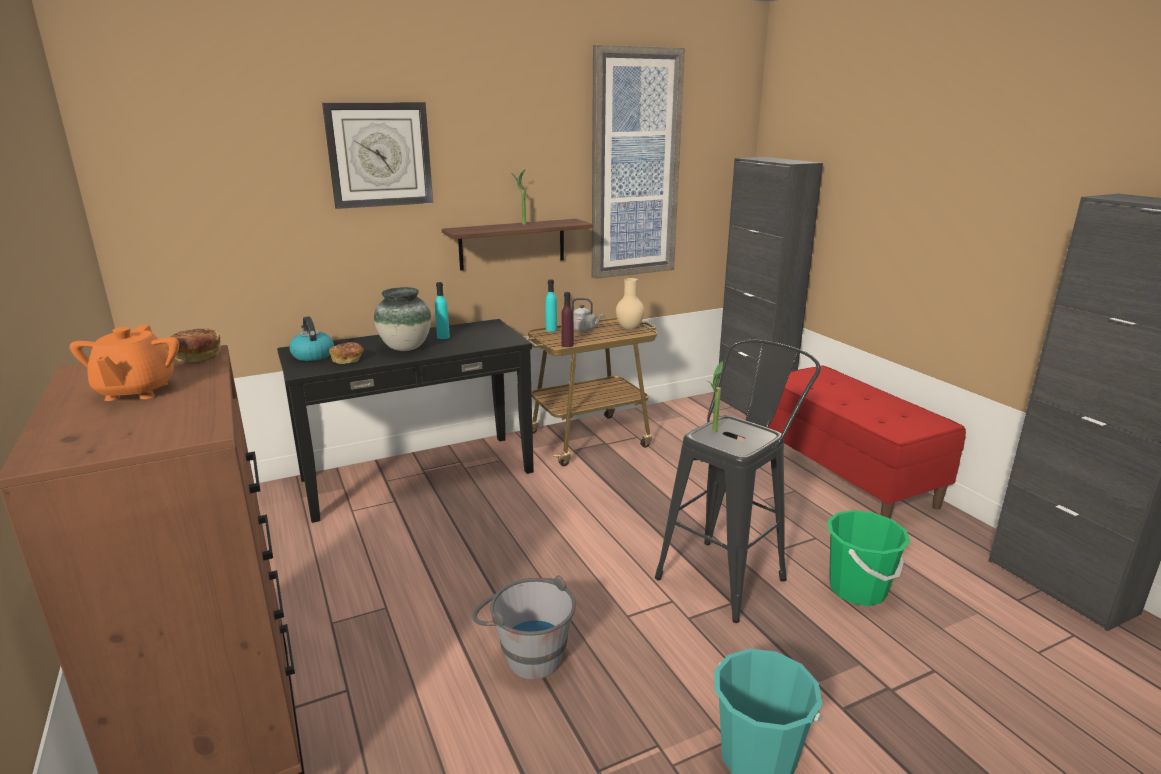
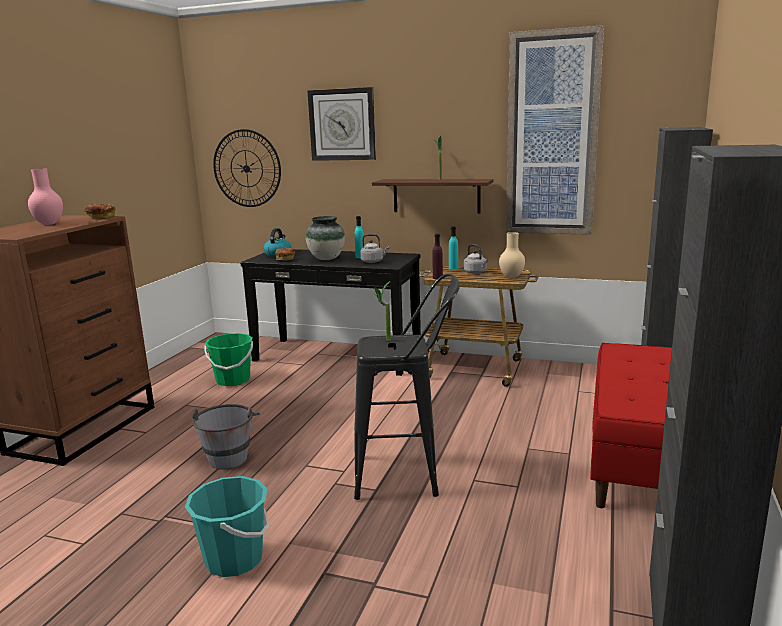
camera: 45 degrees right, 5 degrees down
orange teapot [70,325,179,401] -> pink vase [28,169,63,225]
green bucket [827,510,910,606] -> green bucket moved to [204,333,253,386]
none -> wall clock [213,129,281,207]
none -> grey kettle [360,234,389,263]

